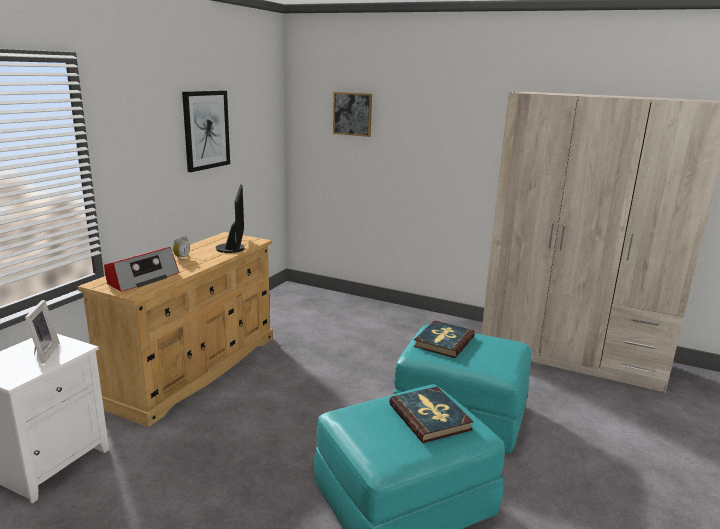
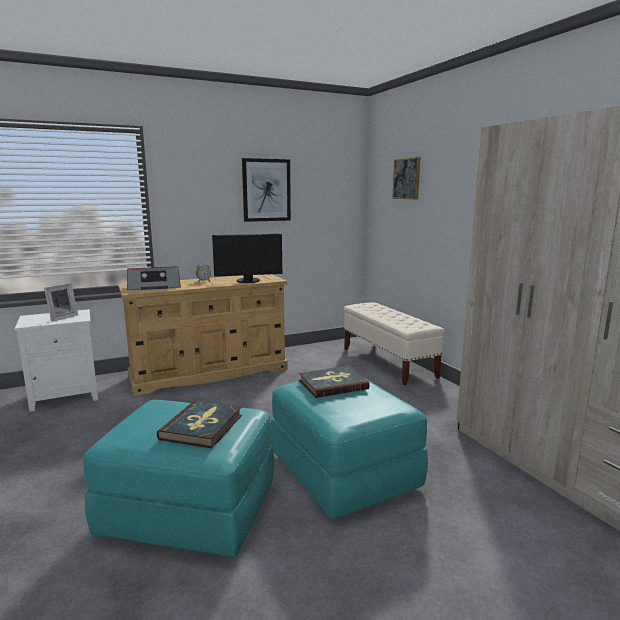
camera: 40 degrees right, 5 degrees down
monitor [215,184,245,253] -> monitor turned 45 degrees clockwise [212,234,282,283]
none -> beige bench [344,302,445,386]

